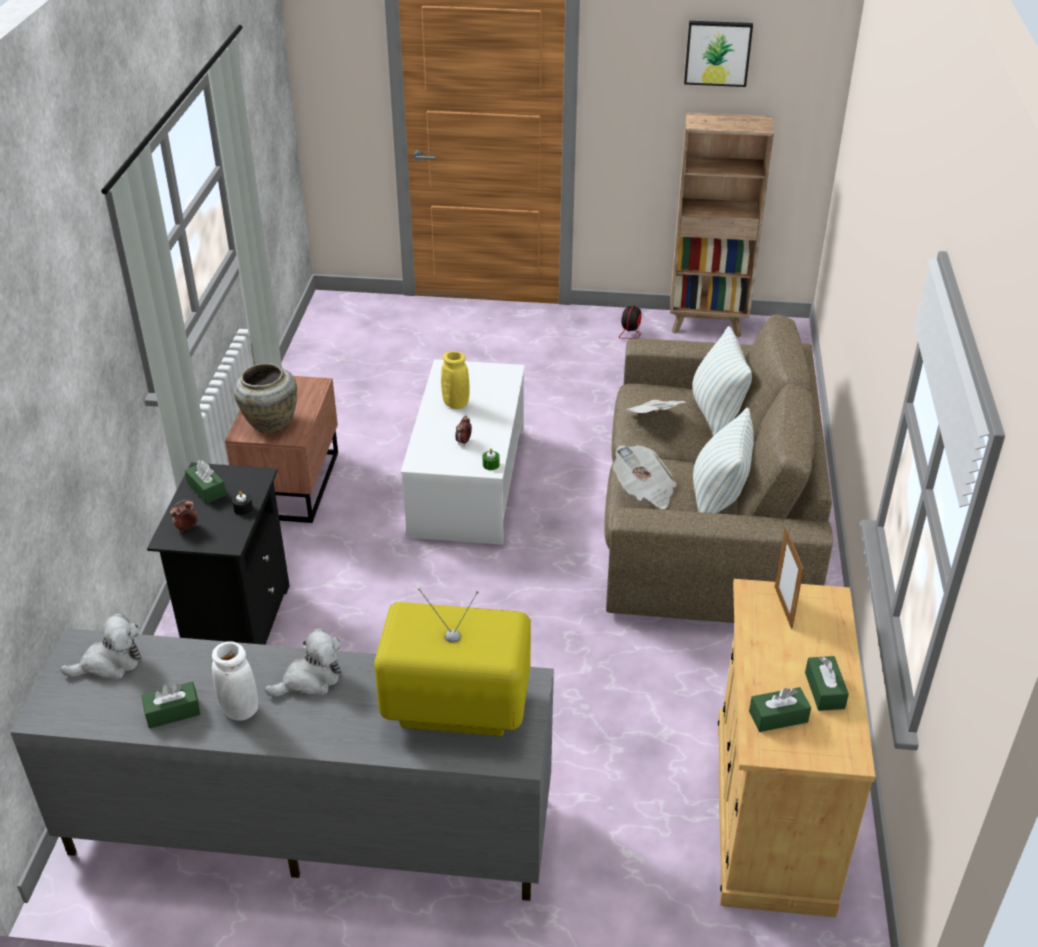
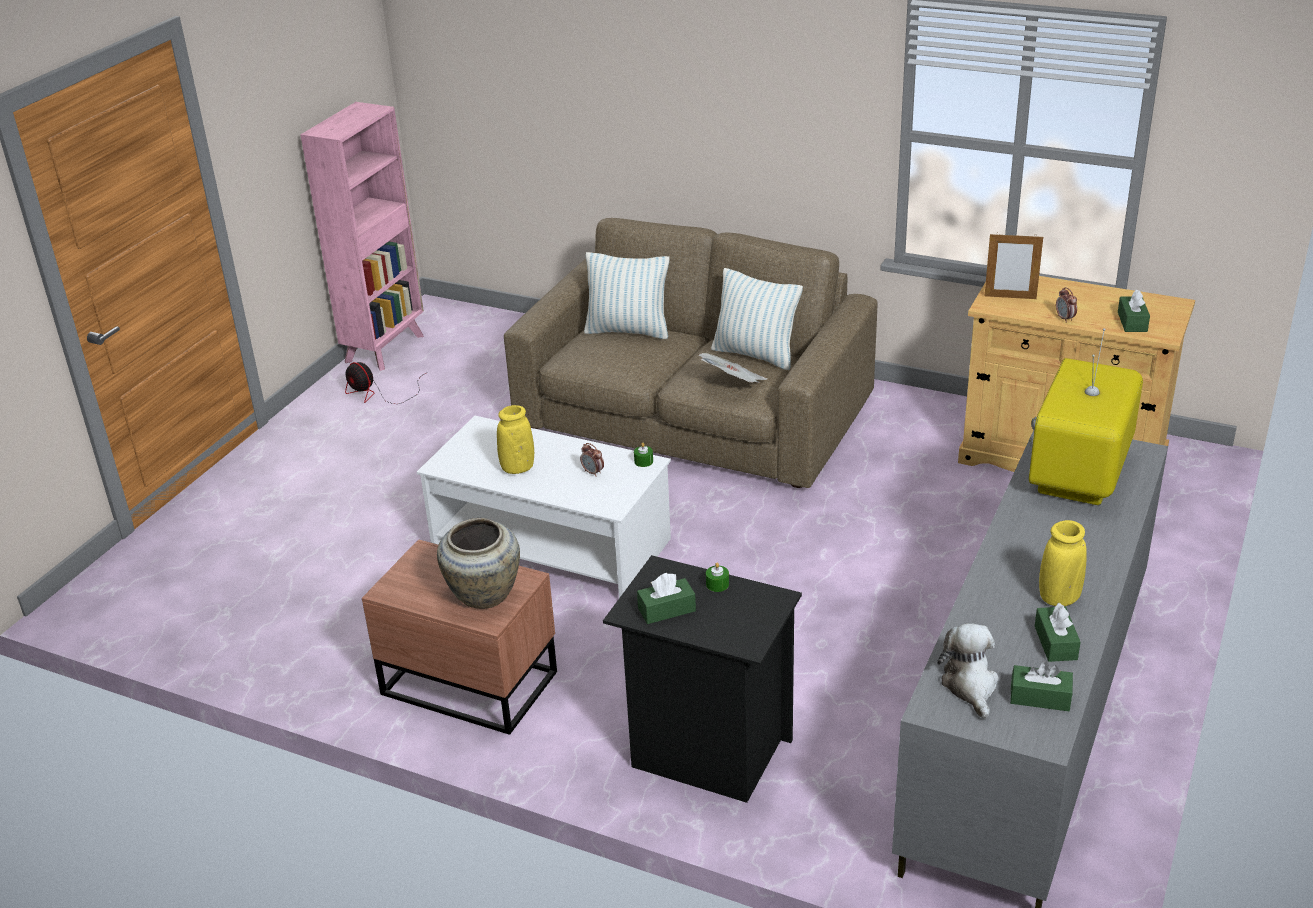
camera: 70 degrees left, 5 degrees down
alarm clock [170,499,198,532] -> alarm clock moved to [1056,287,1077,323]
white vase [212,641,258,721] -> yellow vase [1039,520,1087,606]
black candle [232,491,253,515] -> green candle [706,562,729,592]
plush toy [265,628,341,697] -> none
newspaper [627,400,686,413] -> none
brown bookcase [670,112,774,337] -> pink bookcase [300,102,424,371]
picture [684,21,753,87] -> none
green tissue box [805,656,849,711] -> green tissue box moved to [1010,662,1073,711]

